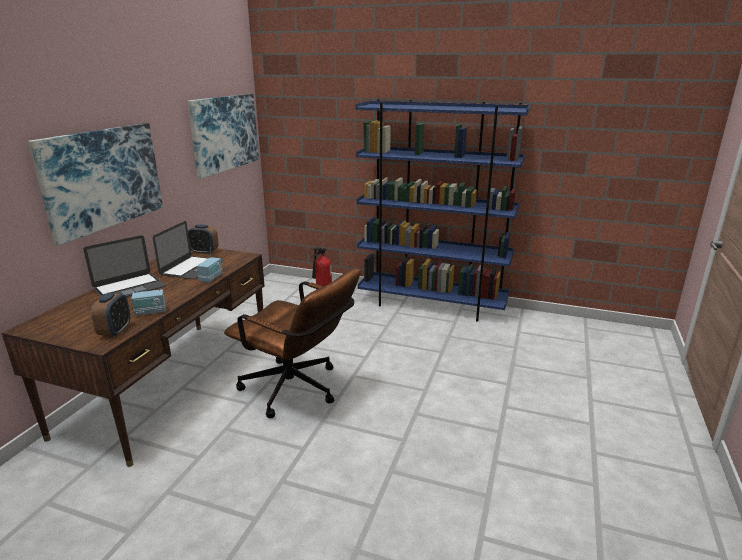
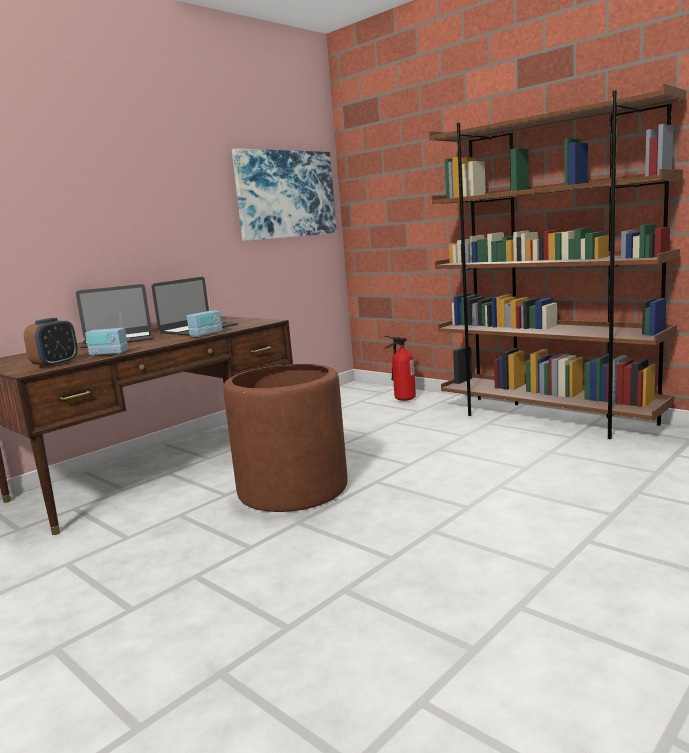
camera: 25 degrees right, 10 degrees down
picture [28,123,163,245] -> none
alarm clock [188,224,219,254] -> none
brown office chair [224,268,361,418] -> brown planter [223,364,348,512]
blue bookcase [356,99,531,322] -> brown bookcase [429,84,686,439]

